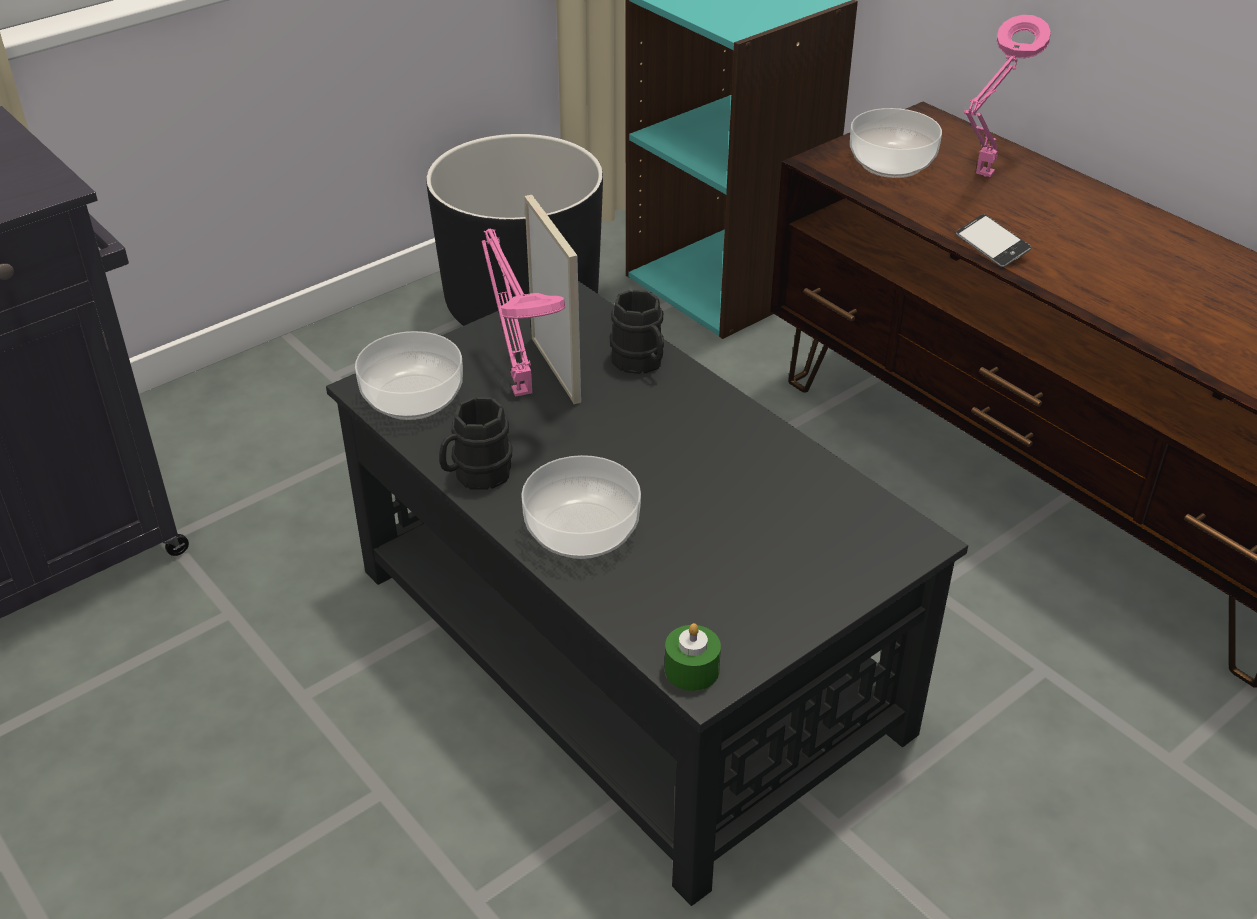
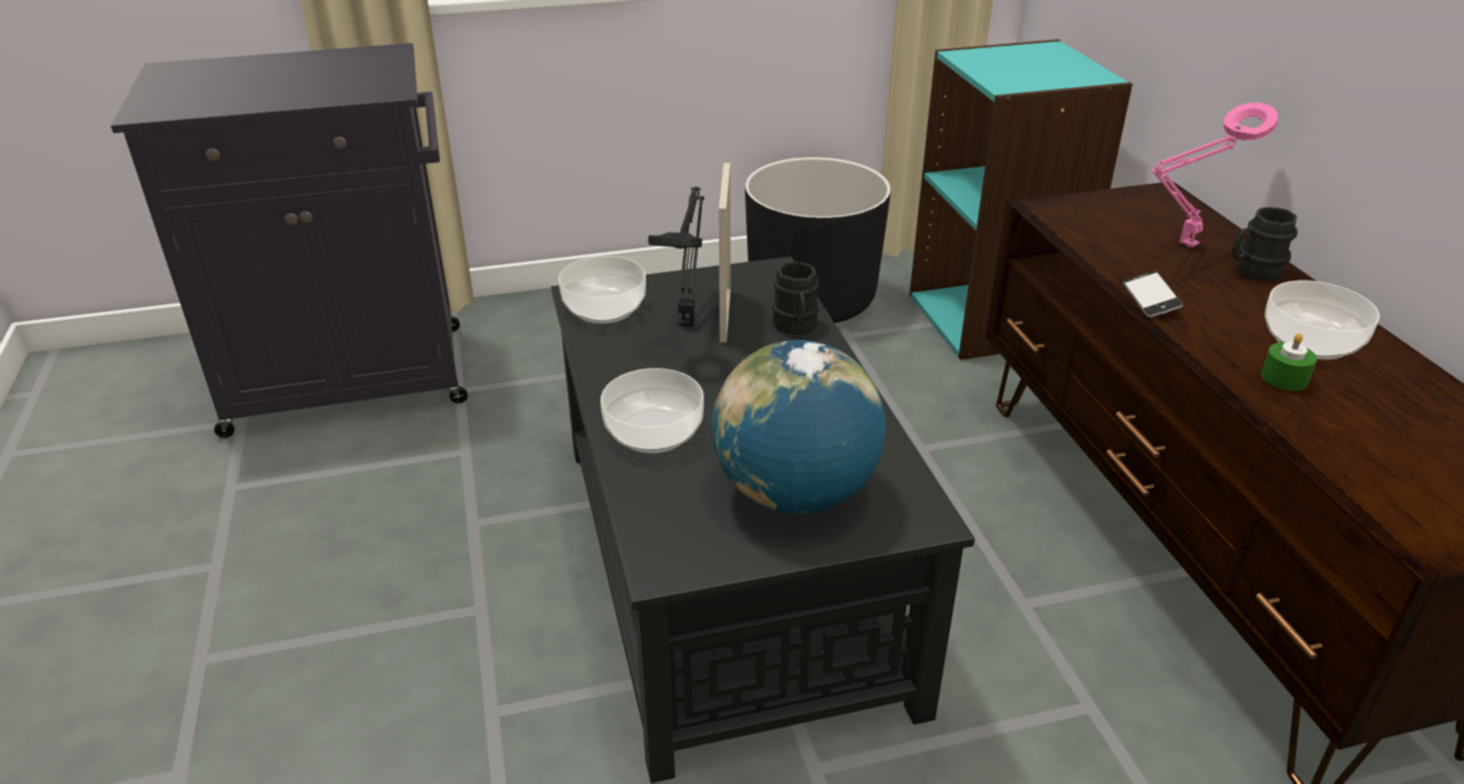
camera: 25 degrees right, 5 degrees down
black mug [439,397,513,490] -> black mug moved to [1232,207,1297,281]
pink table lamp [482,228,565,397] -> black table lamp [648,187,704,327]
green candle [665,623,721,691] -> green candle moved to [1261,333,1317,391]
bowl [850,108,942,178] -> bowl moved to [1265,280,1380,360]
none -> globe [712,340,886,514]

